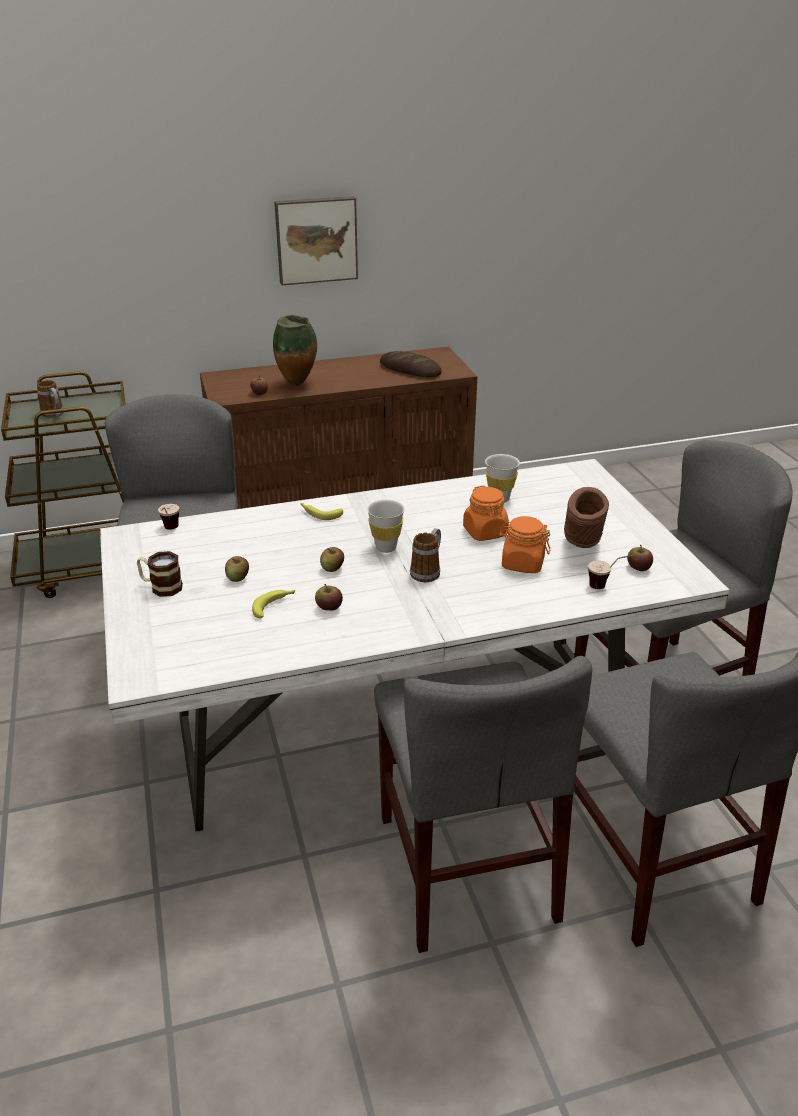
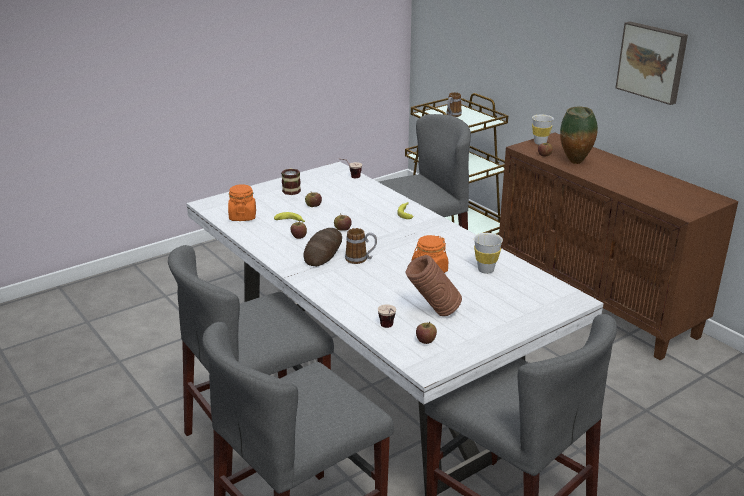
camera: 70 degrees right, 5 degrees down
white cup [367,499,405,553] -> white cup moved to [532,115,554,145]
bread [380,351,442,377] -> bread moved to [303,228,342,266]
orange jar [499,516,550,573] -> orange jar moved to [228,184,256,221]

